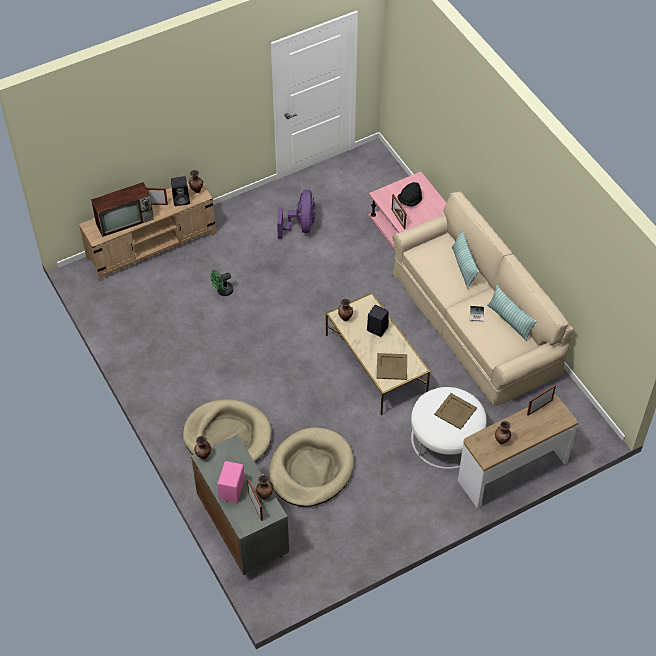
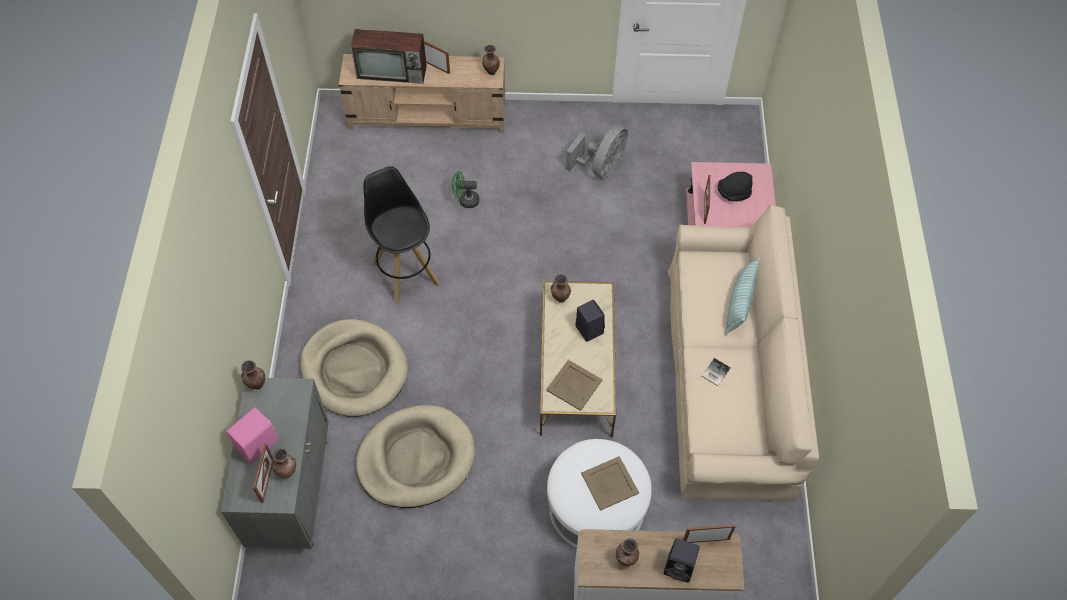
camera: 30 degrees right, 5 degrees up
black speaker [171,176,190,206] -> black speaker moved to [664,538,700,582]
purple fan [277,190,316,239] -> grey fan [566,125,628,178]
pillow [487,285,537,342] -> none
none -> black stool [363,166,440,304]

